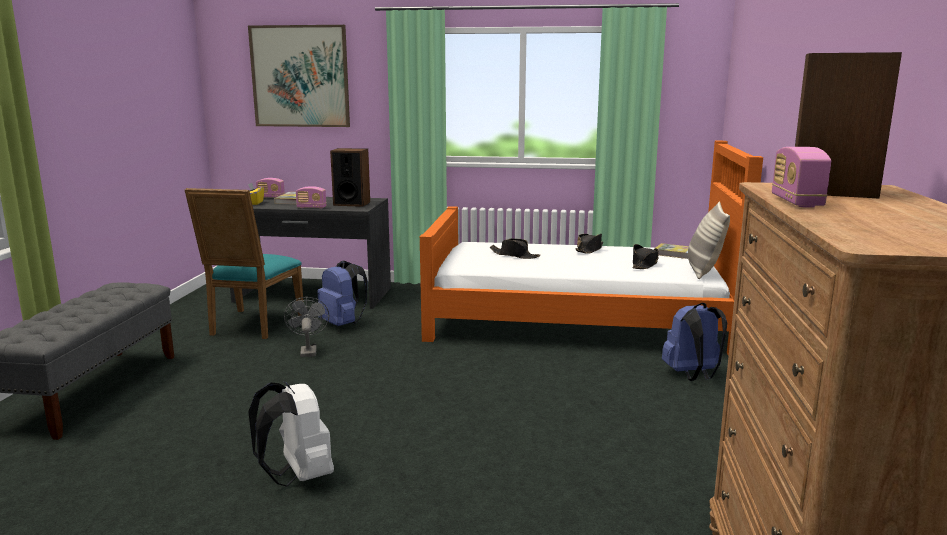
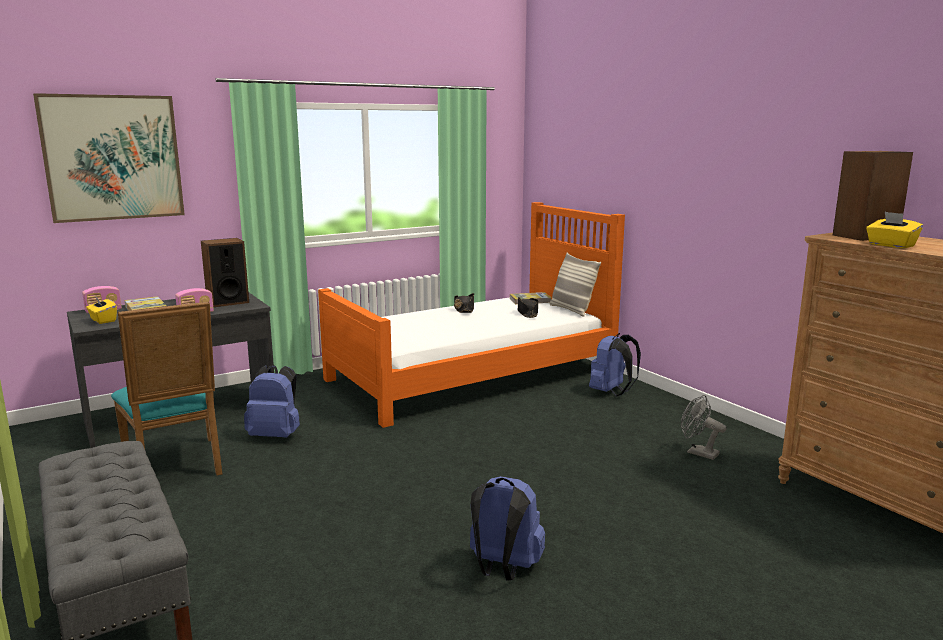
camera: 40 degrees left, 0 degrees up
white backpack [248,382,334,487] -> blue backpack [470,476,545,581]
grey fan [284,297,329,357] -> grey fan moved to [681,395,727,460]
black hat [489,239,540,259] -> none
radio [772,147,831,208] -> yellow tissue box [866,212,923,248]

